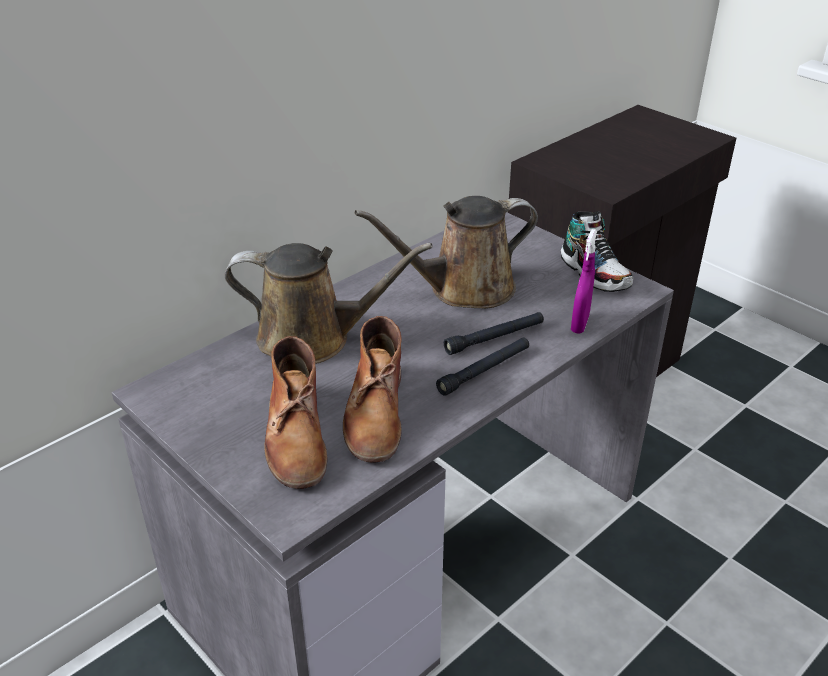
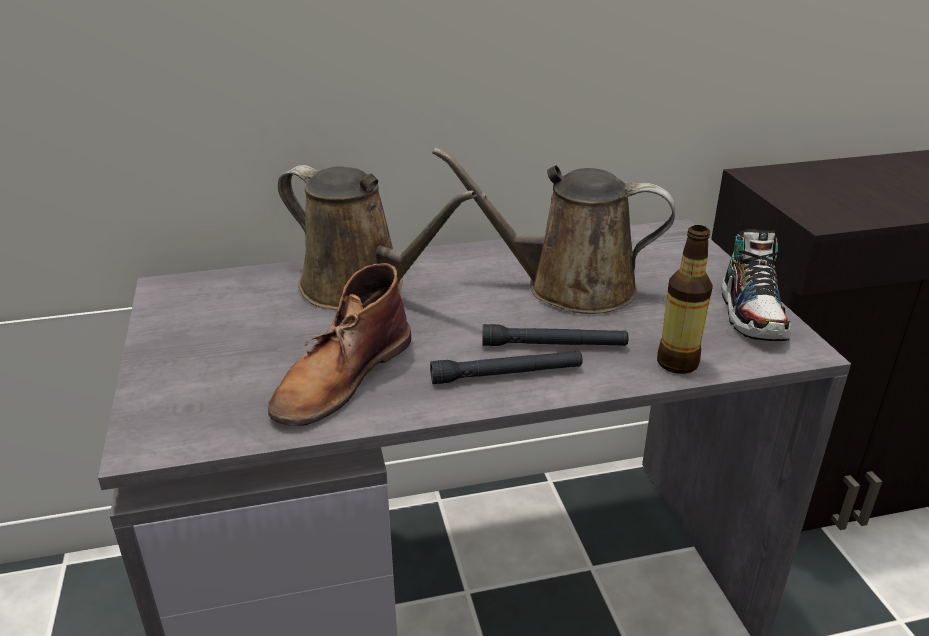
camera: 30 degrees right, 5 degrees down
brown boot [264,336,327,489] -> none
purple spray bottle [571,229,597,333] -> bottle [657,225,713,374]

